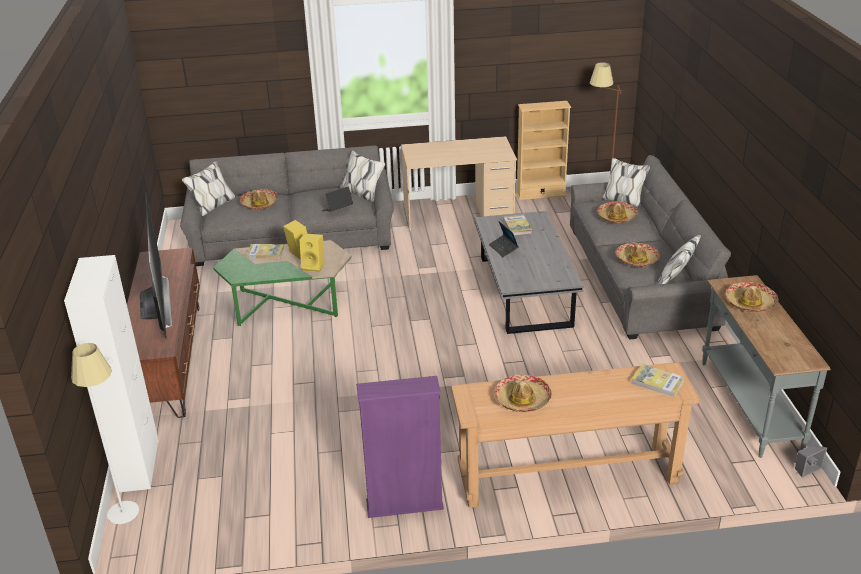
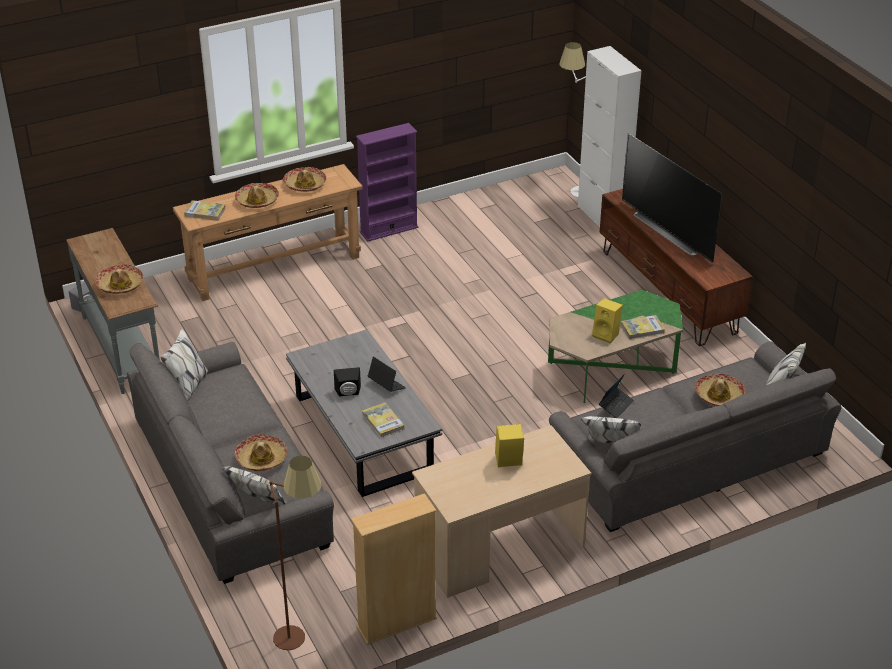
camera: 160 degrees right, 5 degrees up
yellow speaker [299,233,324,272] -> yellow speaker moved to [495,424,524,467]
hat [616,243,660,267] -> hat moved to [235,183,279,208]
none -> black speaker [334,367,361,397]

